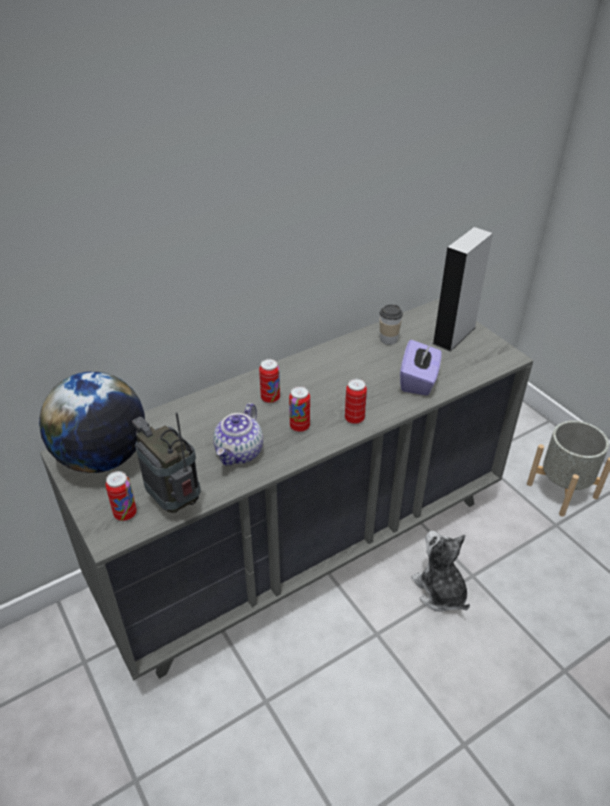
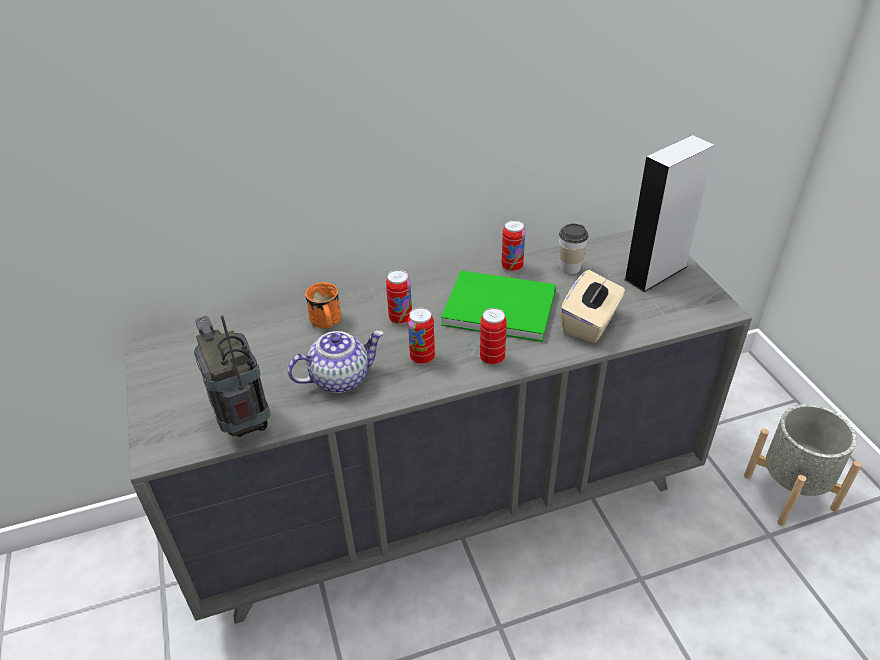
camera: 15 degrees right, 0 degrees up
globe [39,372,145,473] -> none
can [106,471,137,521] -> can moved to [501,220,525,272]
teapot [213,403,263,466] -> teapot turned 150 degrees counterclockwise [288,330,384,393]
purple tissue box [400,340,442,396] -> beige tissue box [560,270,625,343]
plush toy [411,530,470,612] -> none
none -> orange mug [305,282,341,329]
none -> green book [441,271,556,342]

